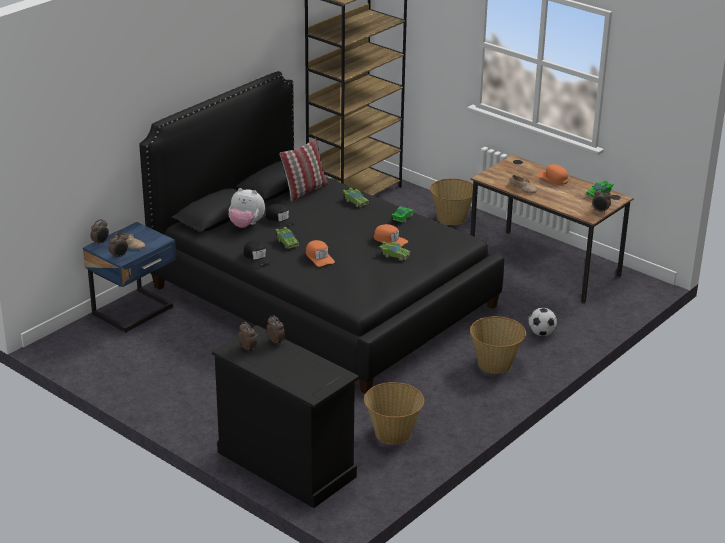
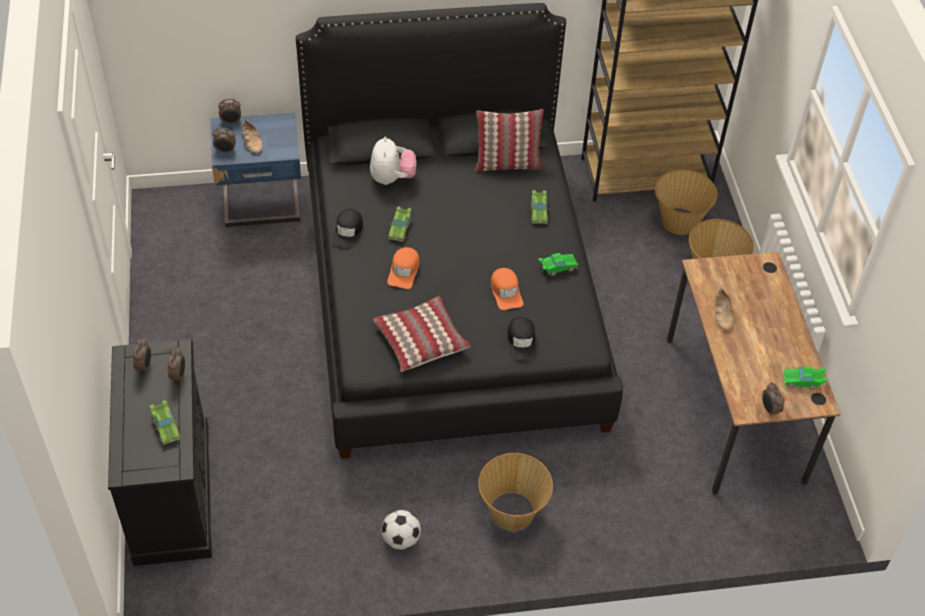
camera: 40 degrees right, 20 degrees up
plush toy [228,188,265,228] -> plush toy turned 150 degrees counterclockwise [370,137,416,185]
black cap [266,204,297,228] -> black cap moved to [507,316,536,360]
basket [364,382,424,444] -> basket moved to [655,169,718,235]
green toy car [379,242,410,261] -> green toy car moved to [150,400,181,445]
football [529,308,557,336] -> football moved to [381,510,421,550]
orange cap [537,164,568,185] -> none
none -> pillow [373,296,470,372]

